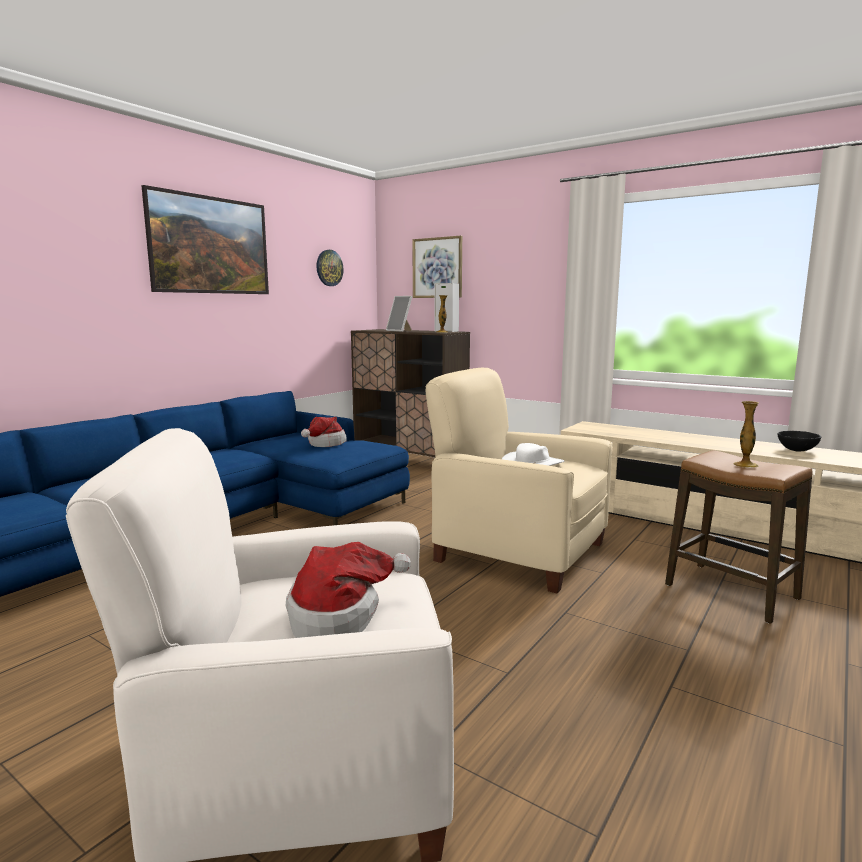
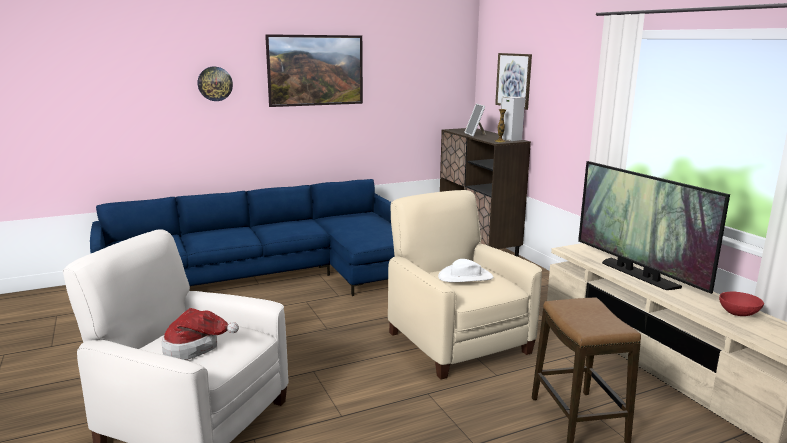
camera: 30 degrees right, 5 degrees up
hat [301,417,347,447] -> none
wall clock [317,250,343,286] -> wall clock moved to [198,67,233,101]
vase [734,401,759,468] -> none
black bowl [778,431,821,452] -> red bowl [719,292,764,316]
none -> television [578,161,730,294]

